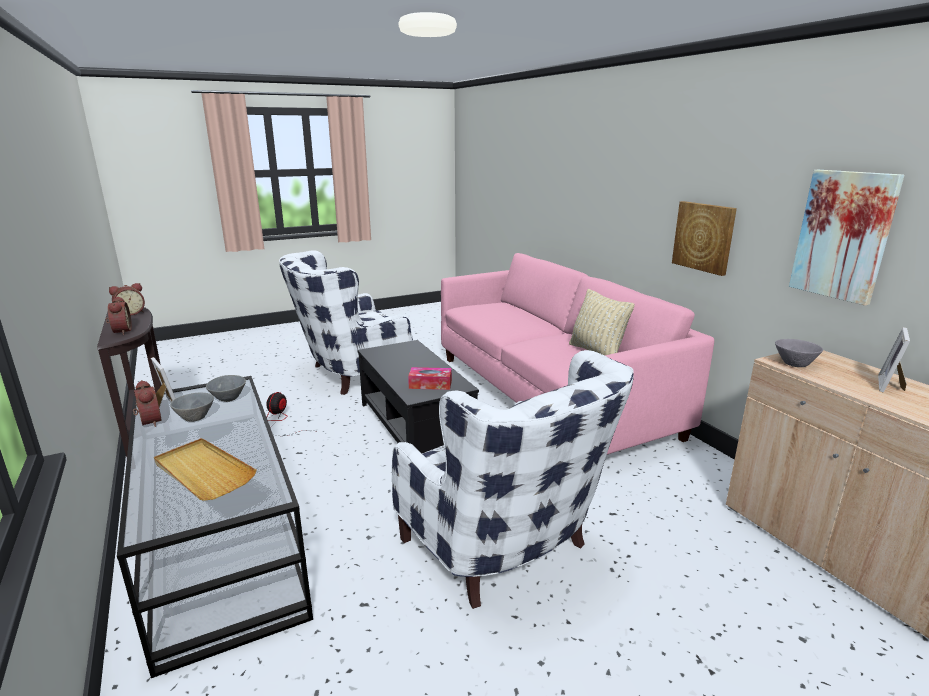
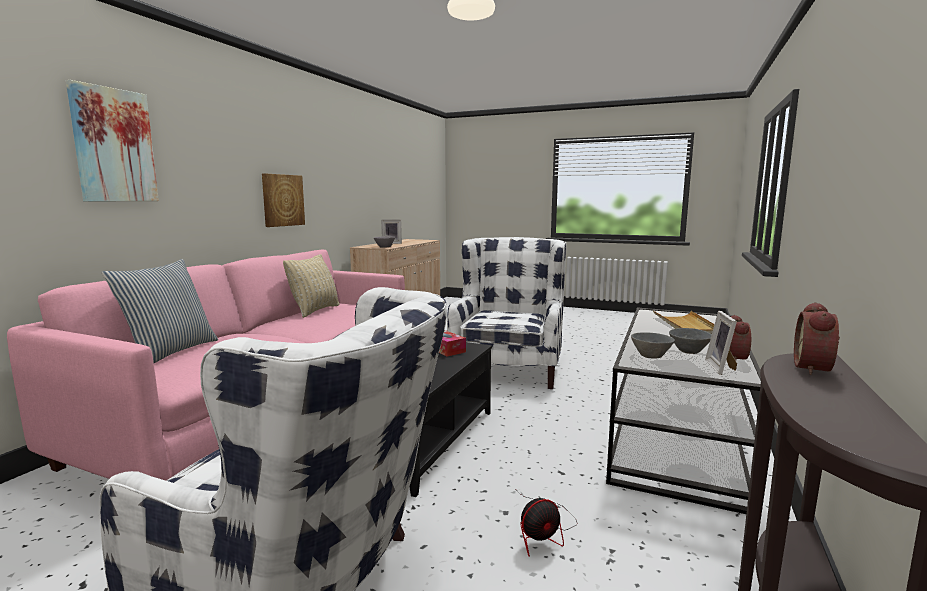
camera: 130 degrees left, 10 degrees down
alarm clock [109,283,145,315] -> none
picture [789,170,905,306] -> picture moved to [66,80,159,202]
none -> pillow [102,259,218,363]

